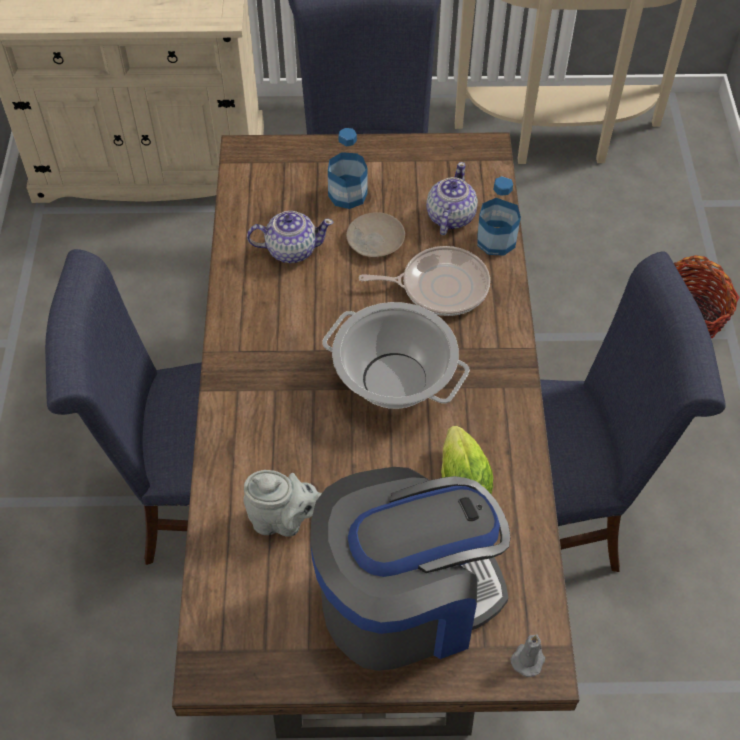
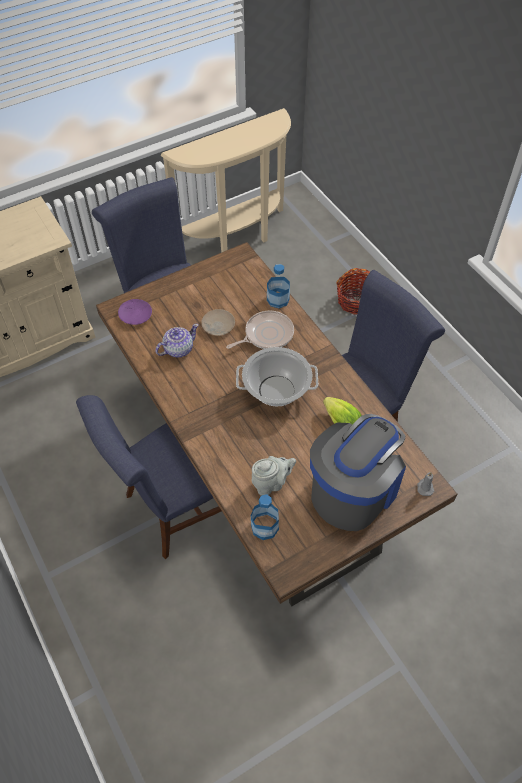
camera: 30 degrees left, 0 degrees up
bottle [328,128,368,209] -> bottle moved to [251,494,279,540]
teapot [426,162,478,235] -> none
none -> purple plate [118,299,152,325]

